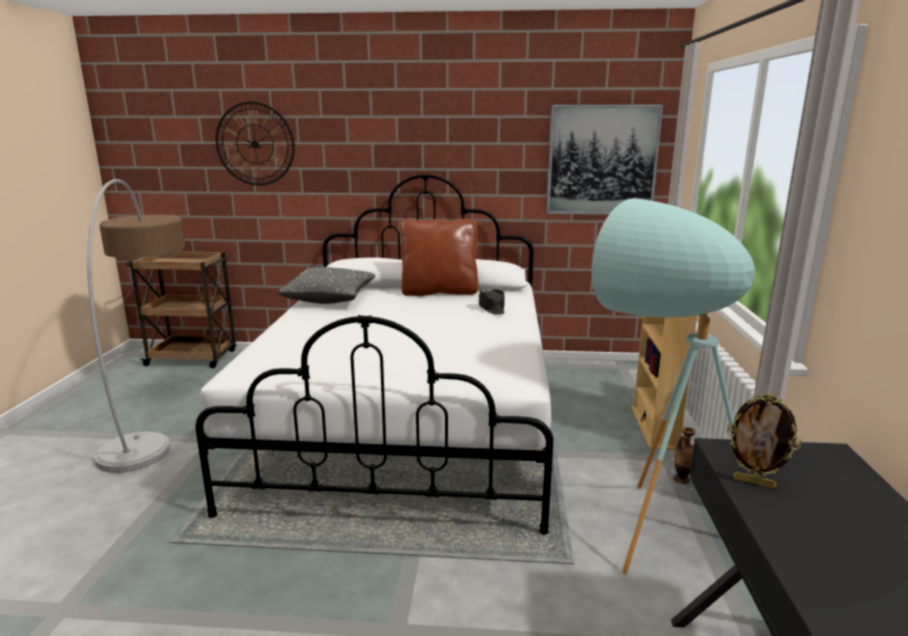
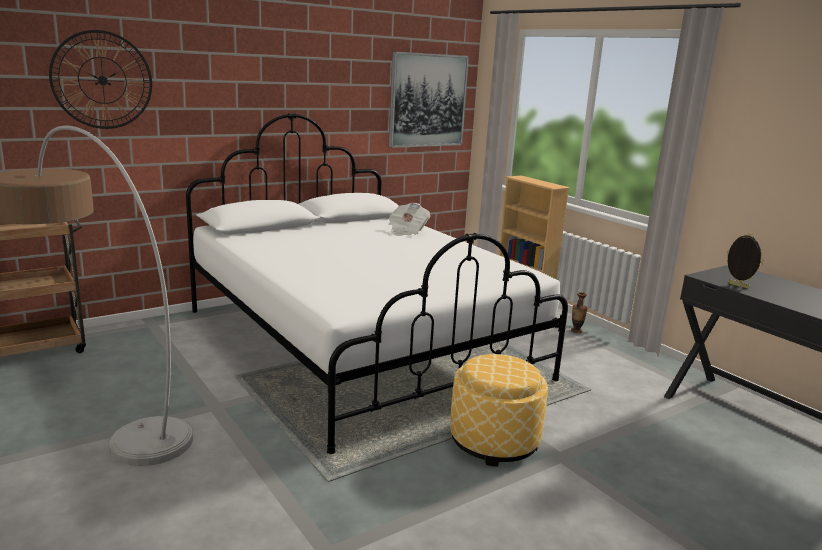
camera: 40 degrees left, 0 degrees up
grey pillow [279,267,375,304] -> none
brown pillow [400,219,479,296] -> none
black hat [479,289,505,315] -> newspaper [388,203,430,236]
turquoise floor lamp [592,198,755,575] -> none
picture frame [727,393,801,489] -> picture frame turned 120 degrees counterclockwise [727,233,764,289]
none -> ottoman [450,354,548,467]

